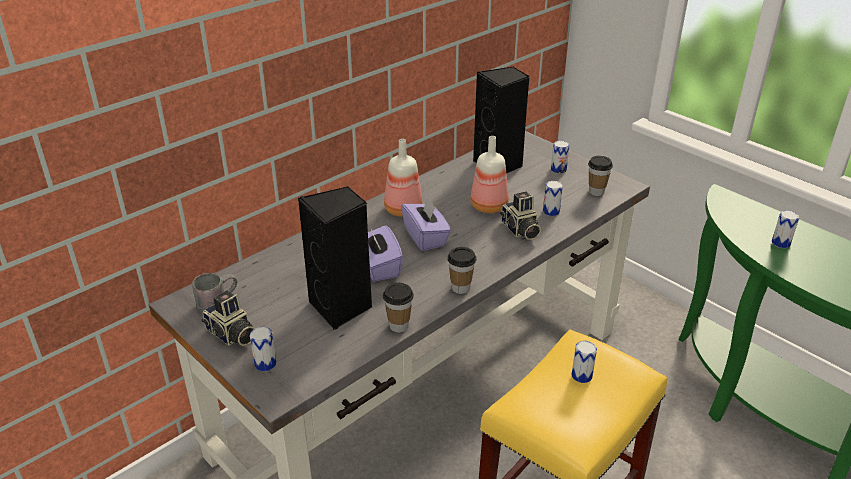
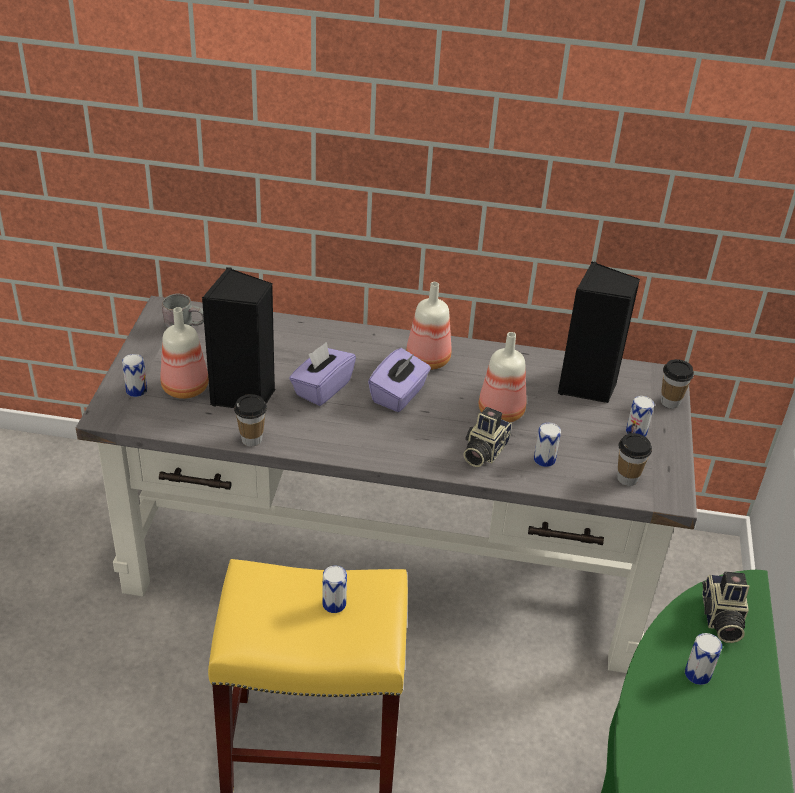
camera: 50 degrees right, 5 degrees up
camera [201,290,255,346] -> camera moved to [702,571,750,643]
cup [447,247,477,294] -> cup moved to [661,359,694,409]
none -> bottle [160,307,209,399]

